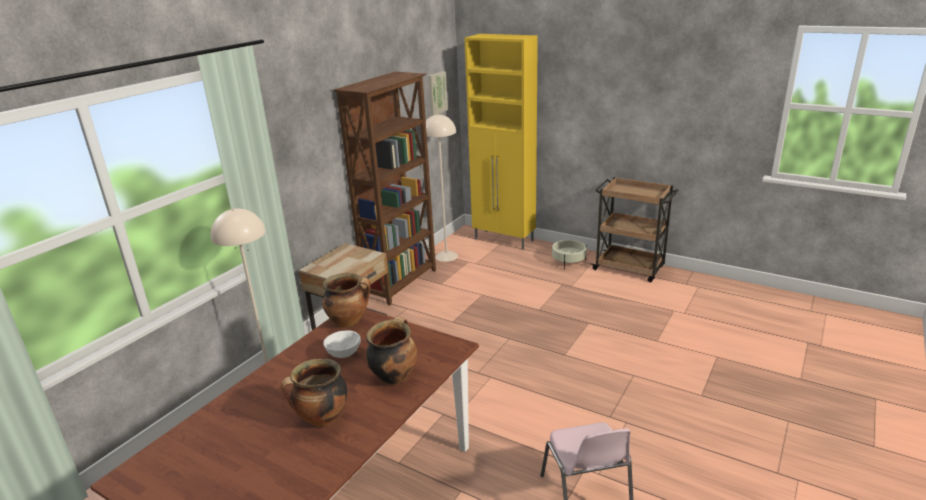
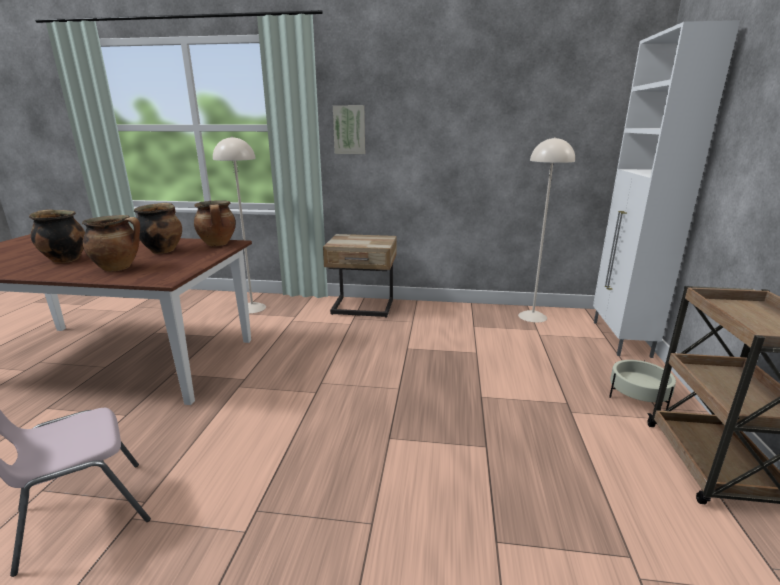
camera: 65 degrees right, 5 degrees down
white bowl [323,330,361,358] -> cooking pot [134,203,182,254]
brown bookcase [334,72,436,306] -> none
picture [428,71,448,116] -> picture moved to [333,105,365,154]
yellow cabinet [465,34,538,249] -> white cabinet [593,20,740,358]

